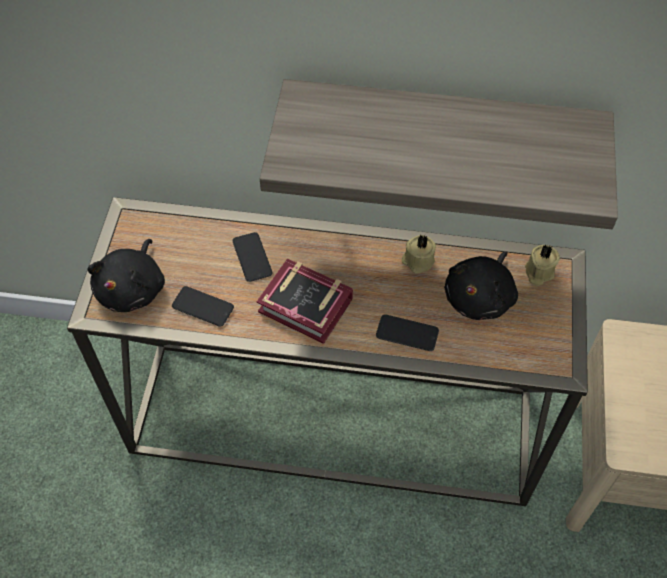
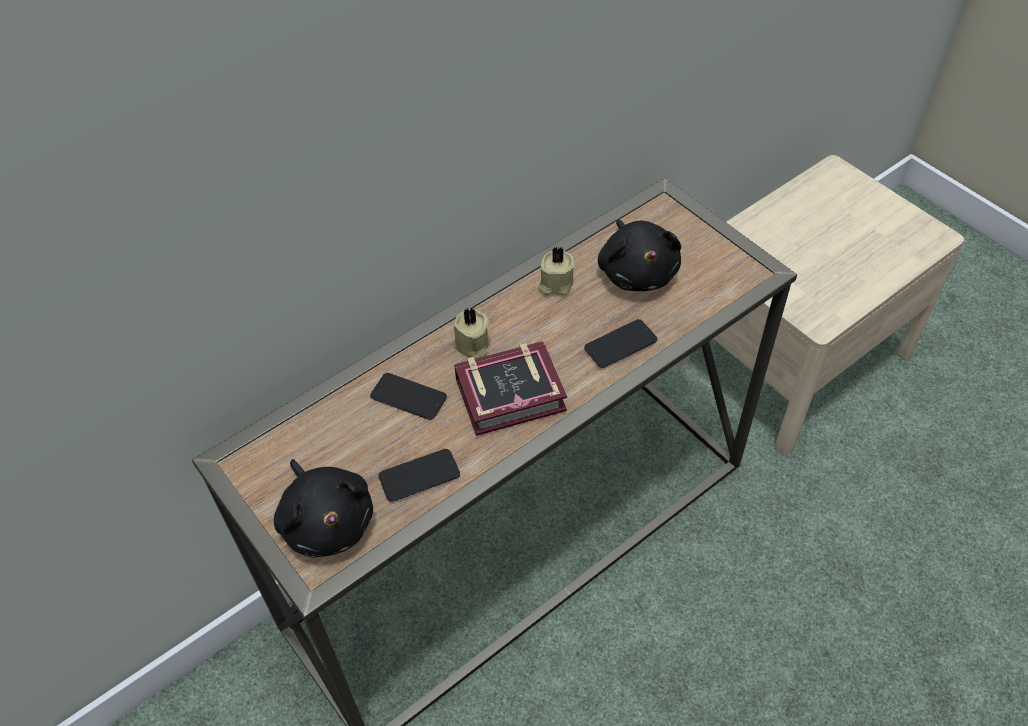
camera: 45 degrees left, 5 degrees down
shelf [260,79,618,229] -> none
beige candle [525,244,560,286] -> beige candle moved to [453,308,491,359]

